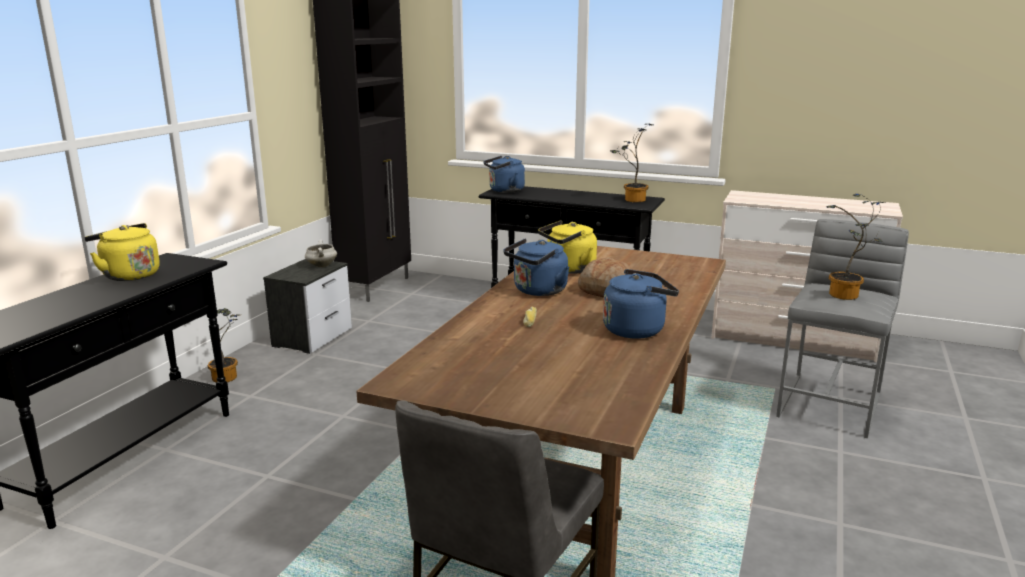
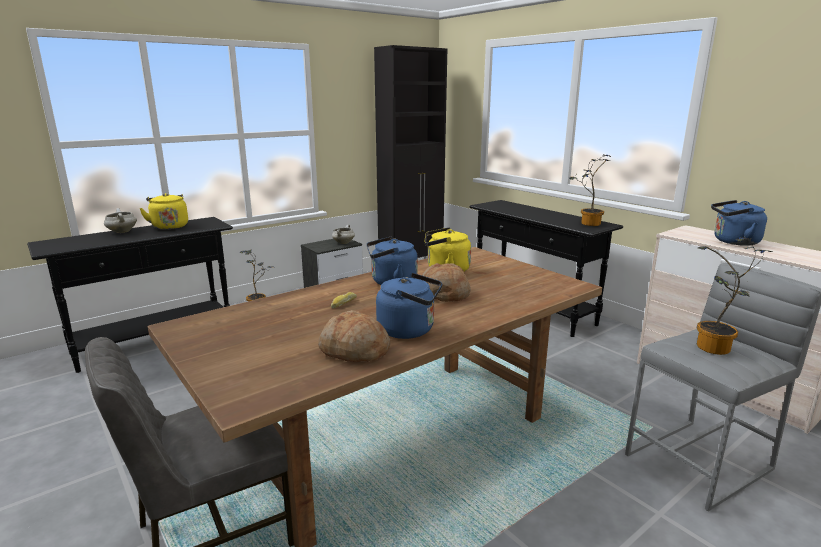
camera: 30 degrees right, 0 degrees up
blue kettle [484,156,525,193] -> blue kettle moved to [711,200,767,246]
none -> white cooking pot [104,208,137,233]
none -> bread [318,310,390,362]

